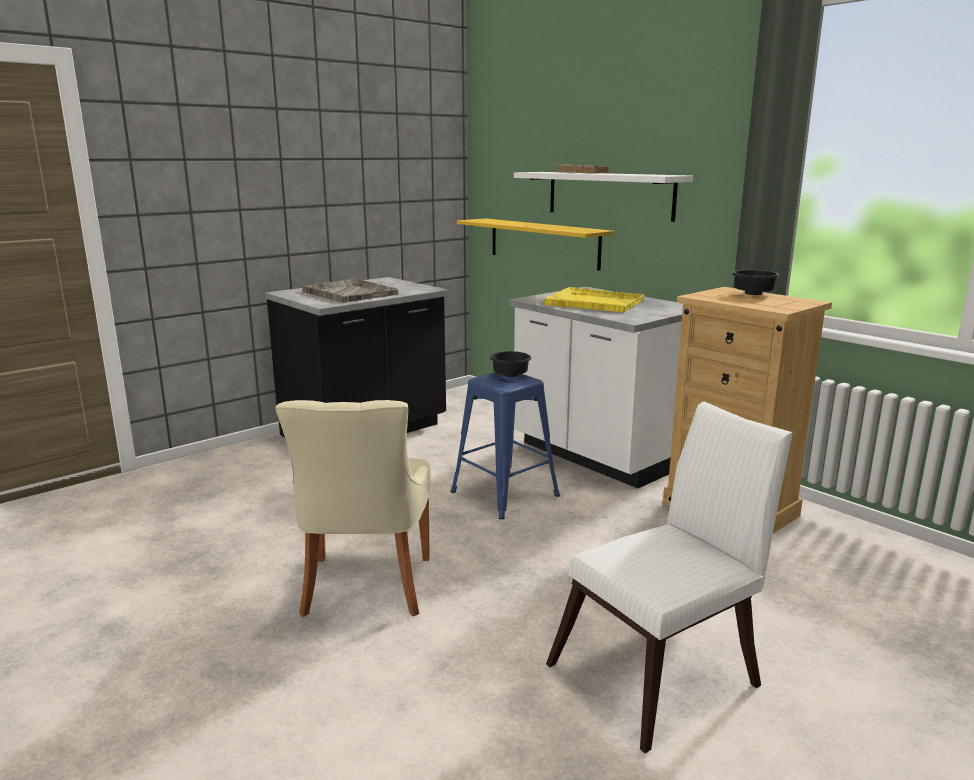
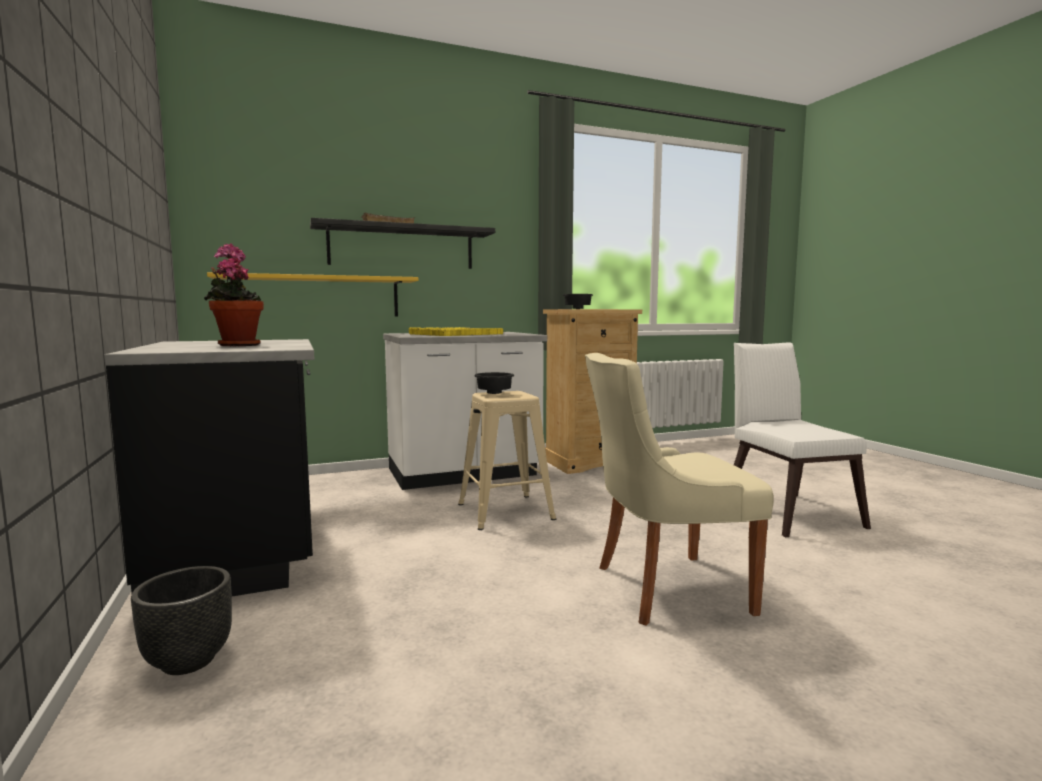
camera: 70 degrees left, 10 degrees down
beige chair [275,400,431,617] -> beige chair turned 150 degrees clockwise [585,353,774,626]
grey tray [302,278,398,303] -> potted plant [204,243,264,346]
blue stool [450,372,560,519] -> beige stool [458,391,556,530]
white shelf [514,172,693,222] -> black shelf [310,218,495,269]
none -> black planter [131,566,232,675]

